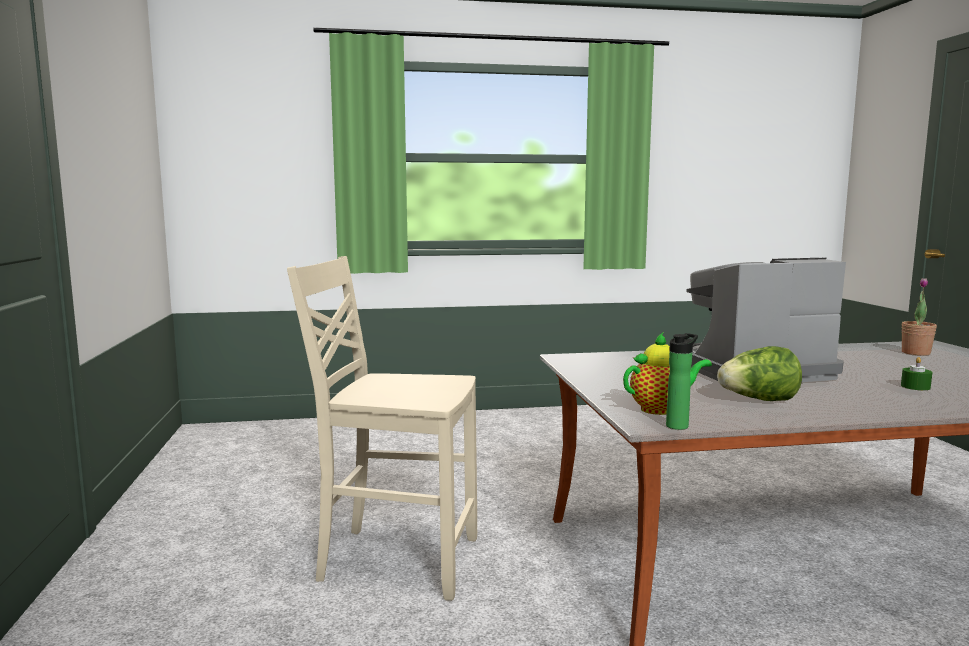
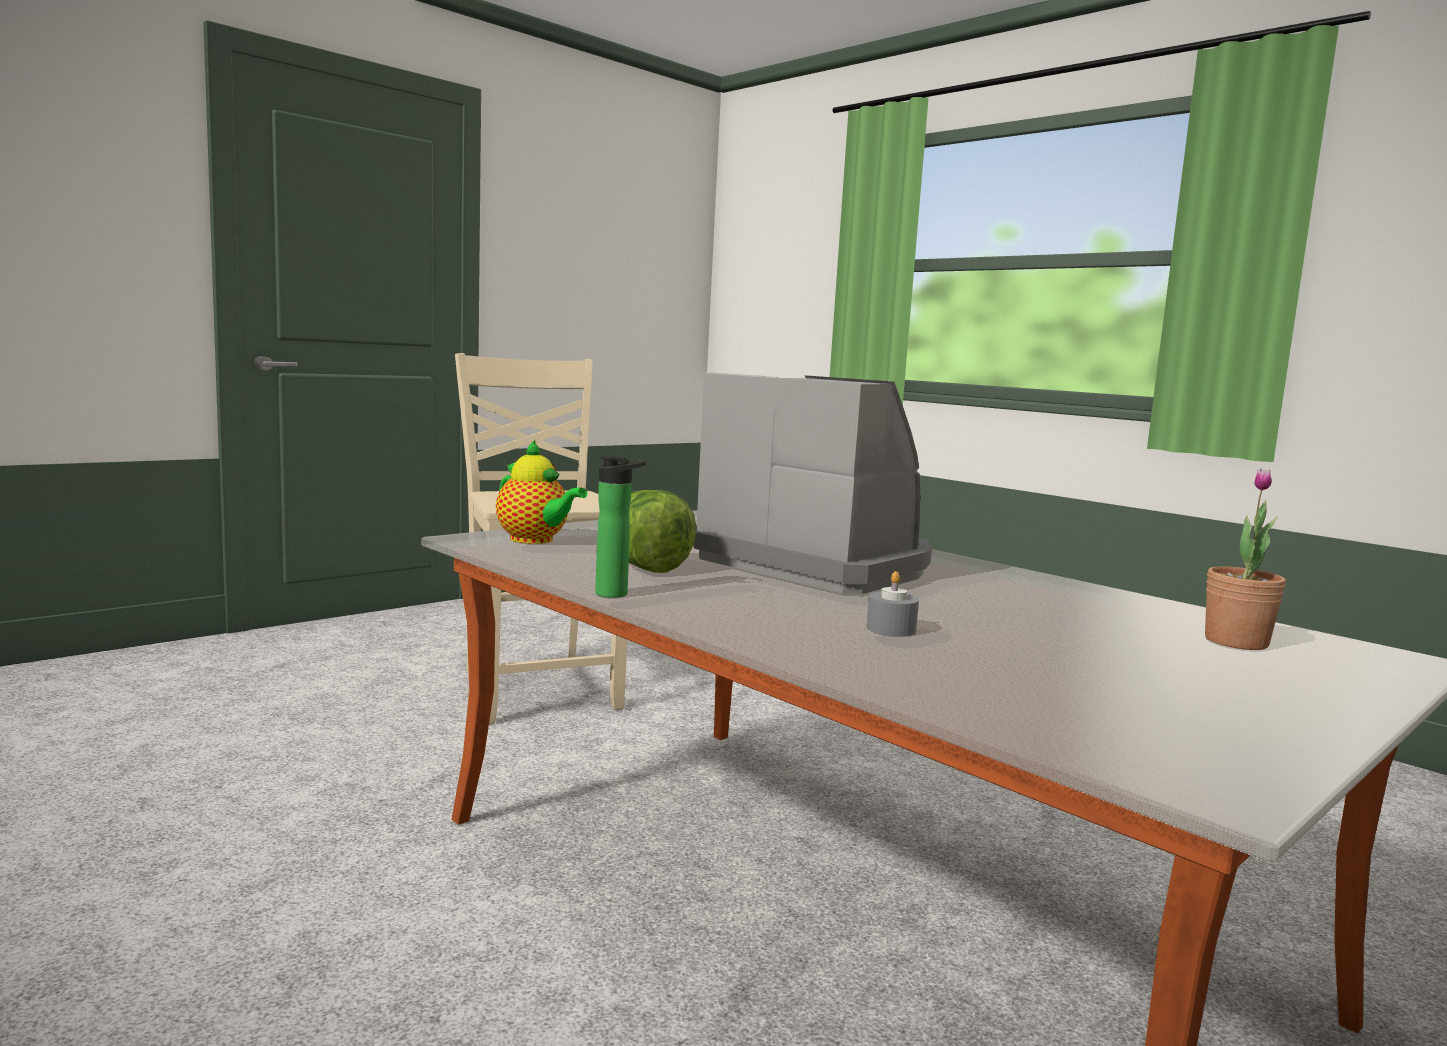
camera: 55 degrees right, 0 degrees up
bottle [666,333,698,430] -> bottle moved to [595,456,646,598]
green candle [901,357,932,390] -> grey candle [866,571,919,637]

